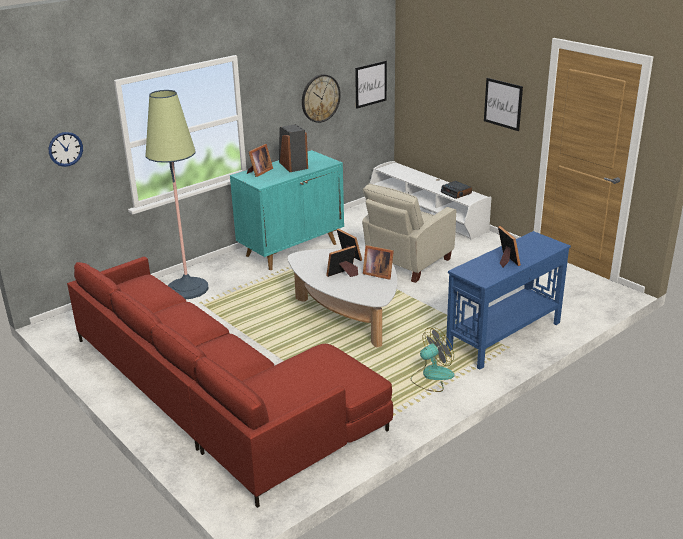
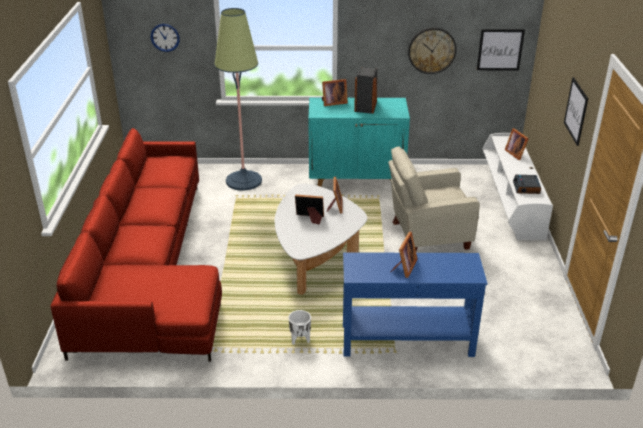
camera: 40 degrees right, 5 degrees up
picture frame [363,245,394,280] -> picture frame moved to [505,128,529,160]
fan [411,328,454,392] -> white planter [289,310,311,345]

